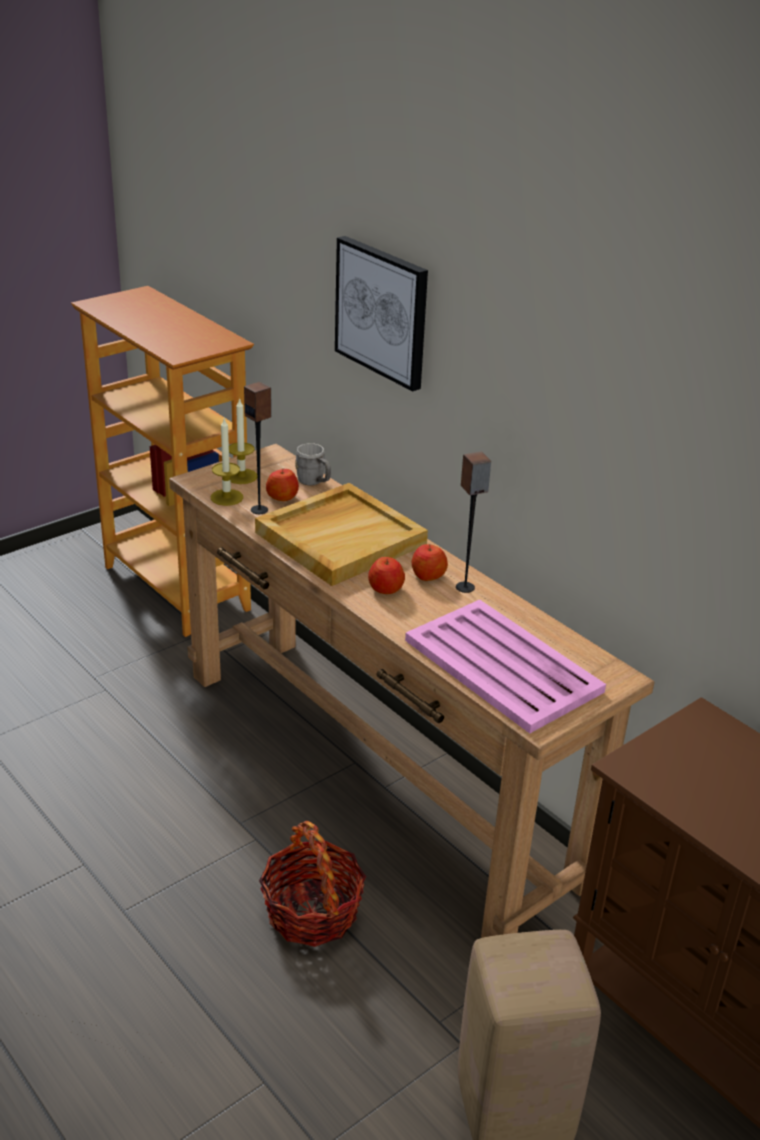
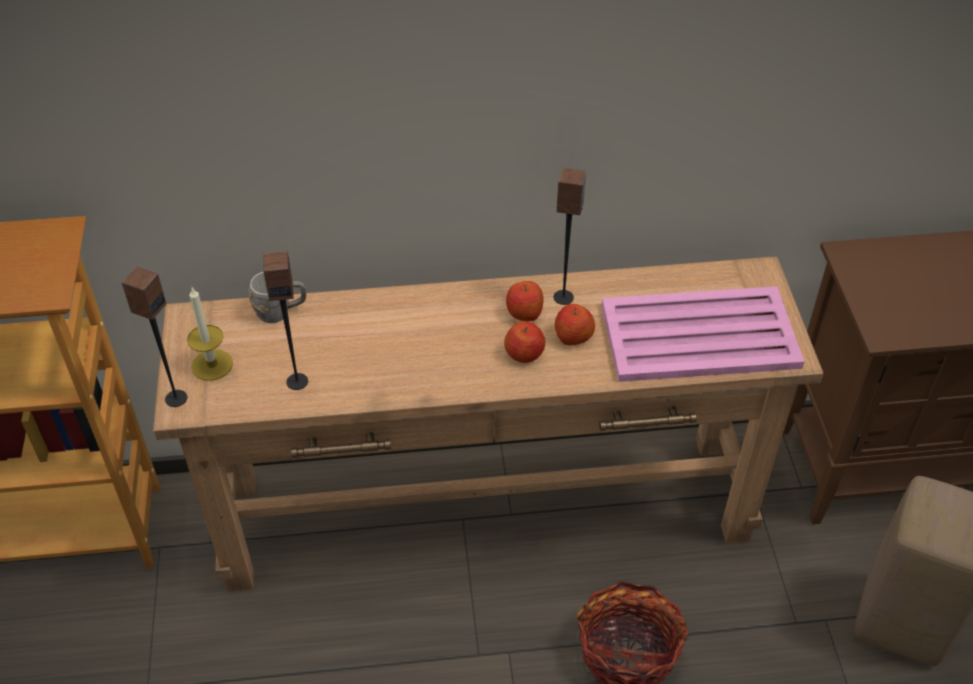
camera: 55 degrees left, 15 degrees up
candle [211,419,243,506] -> none
beige tray [255,483,428,586] -> none
apple [266,469,299,501] -> apple moved to [555,304,595,345]
picture [335,236,428,391] -> none
none -> speaker [121,267,187,407]

